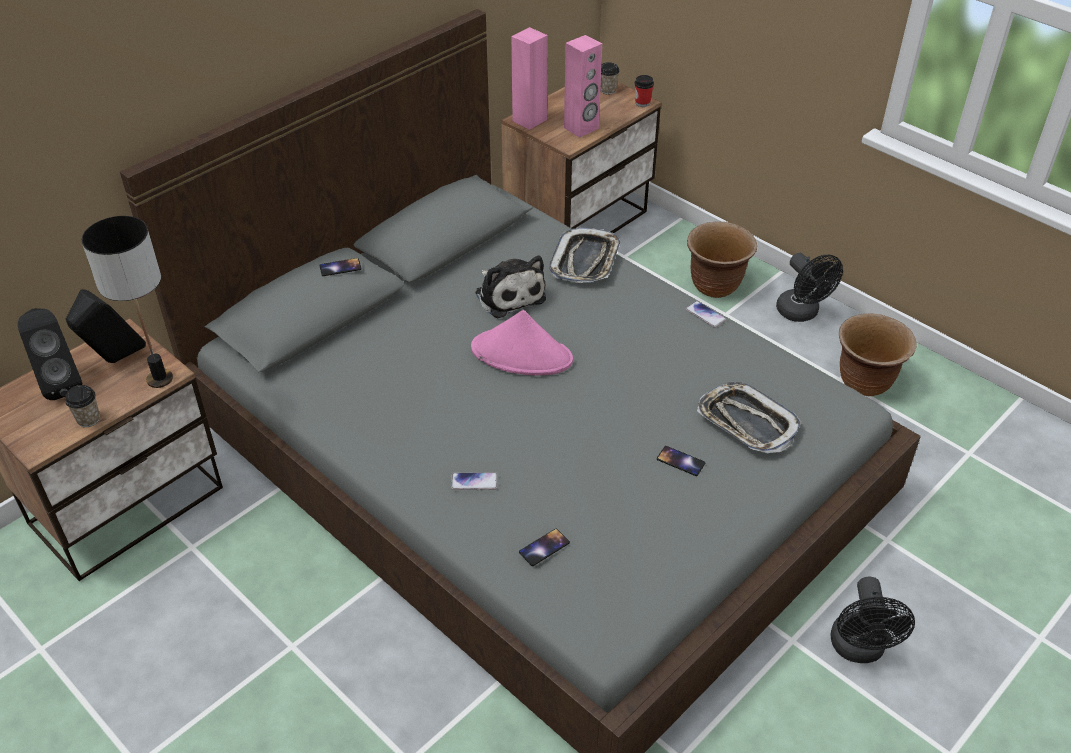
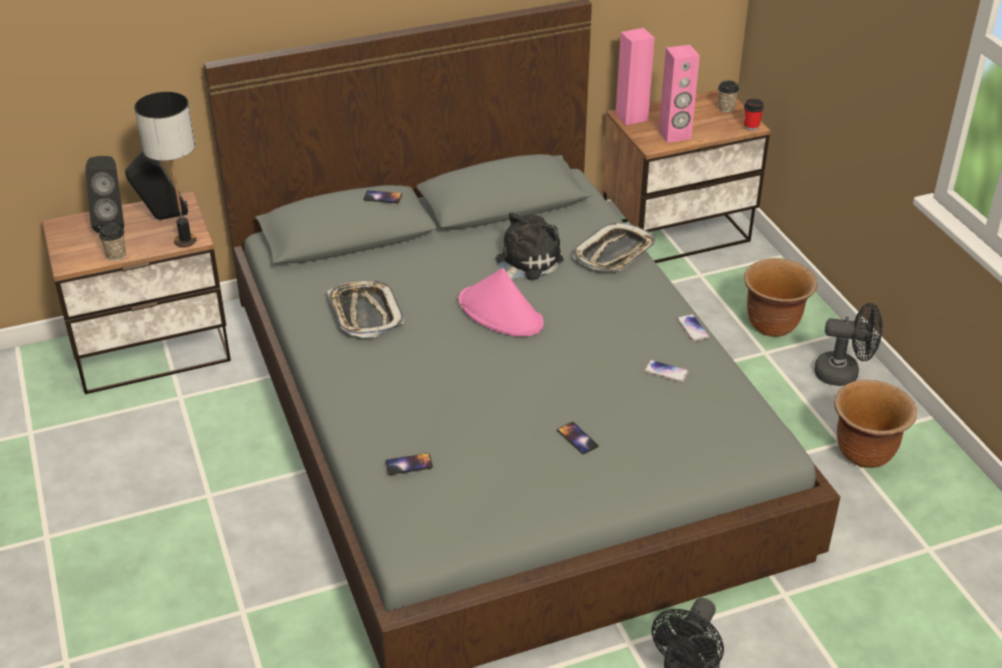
camera: 25 degrees right, 5 degrees down
phone [451,472,497,490] -> phone moved to [644,360,688,382]
plush toy [475,255,546,318] -> plush toy turned 135 degrees counterclockwise [496,212,564,280]
tray [697,382,801,453] -> tray moved to [327,280,404,338]
black fan [776,253,843,322] -> black fan turned 75 degrees counterclockwise [814,303,882,386]

